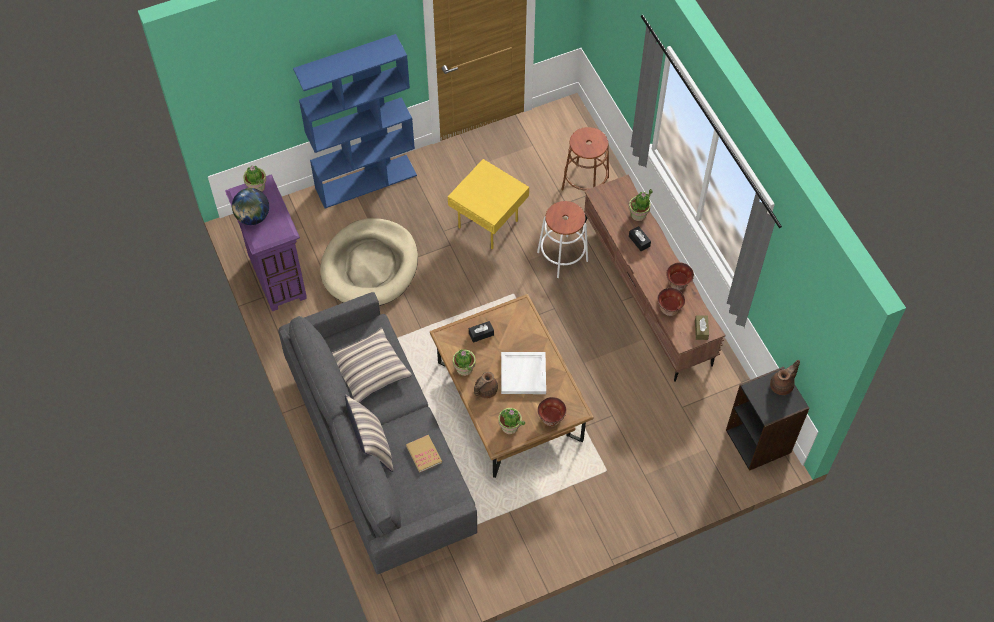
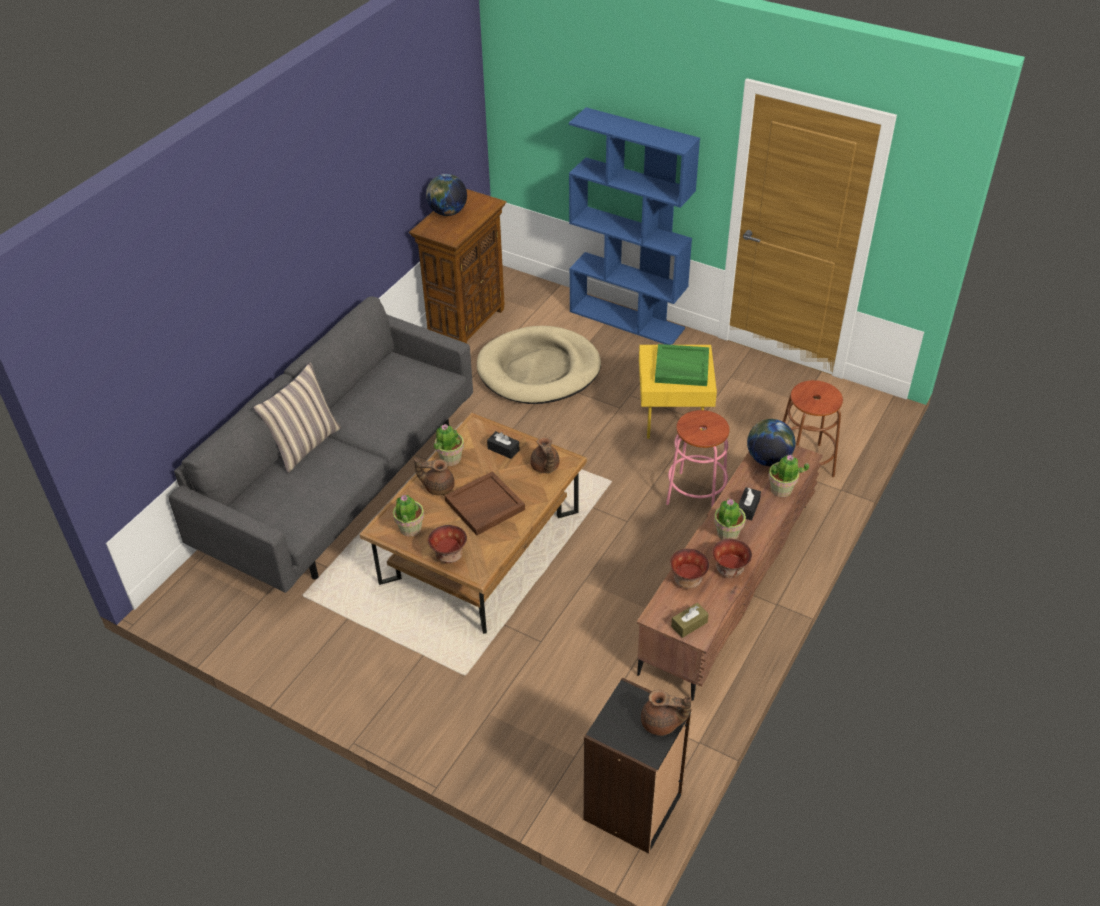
camera: 55 degrees right, 15 degrees down
purple cabinet [225,174,306,311] -> brown cabinet [409,189,507,343]
potted plant [243,165,266,192] -> potted plant moved to [714,499,746,540]
pillow [332,327,412,403] -> none
book [406,435,442,473] -> none
white tray [501,352,546,394] -> brown tray [445,471,525,535]
white stool [537,201,588,278] -> pink stool [666,410,730,508]
none -> brown teapot [530,437,559,473]
none -> green tray [655,344,709,386]
none -> globe [747,419,796,466]

